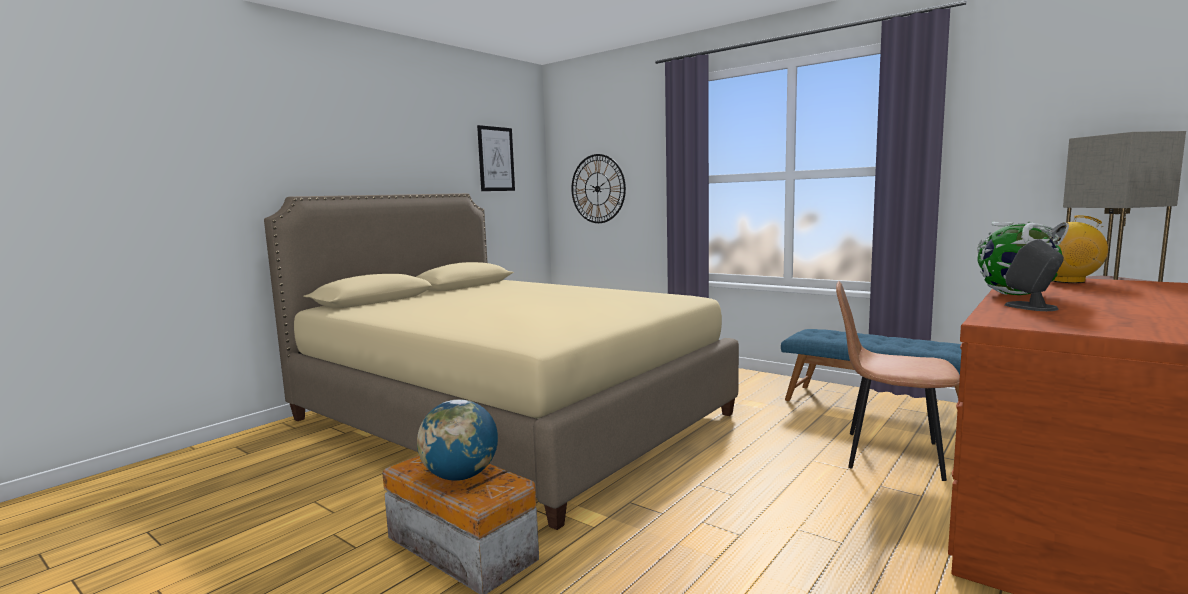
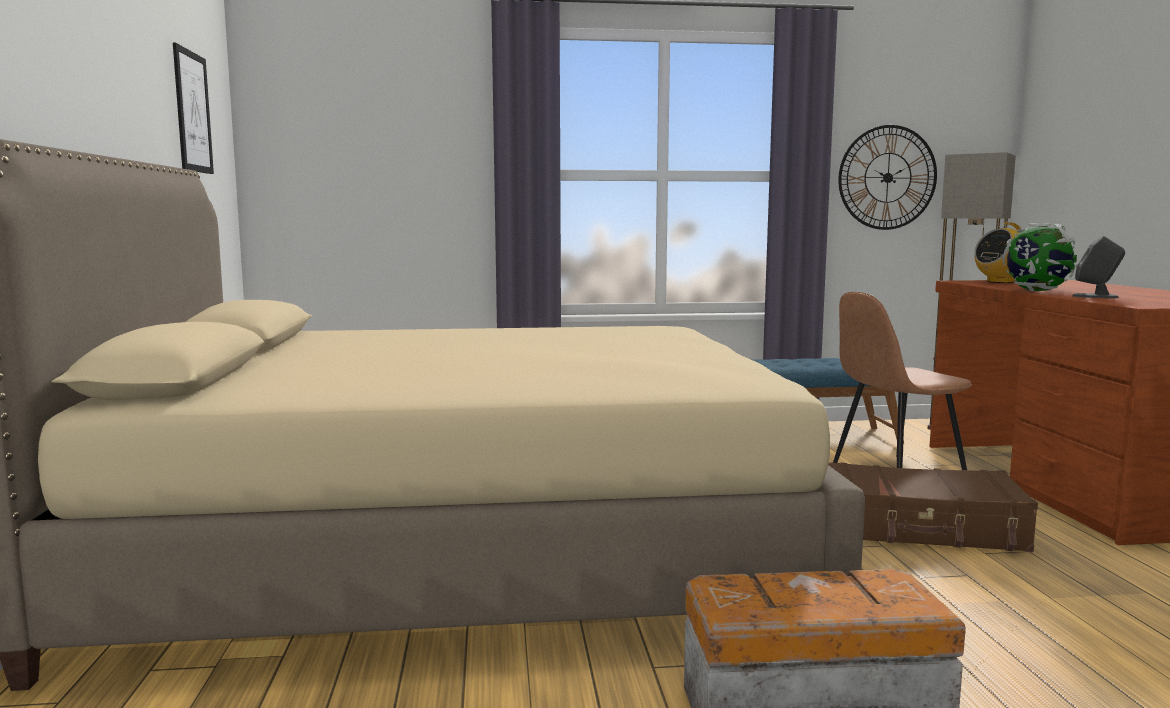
camera: 45 degrees left, 0 degrees up
globe [417,399,498,481] -> none
wall clock [571,154,626,223] -> wall clock moved to [838,125,937,230]
none -> brown suitcase [828,462,1038,552]

